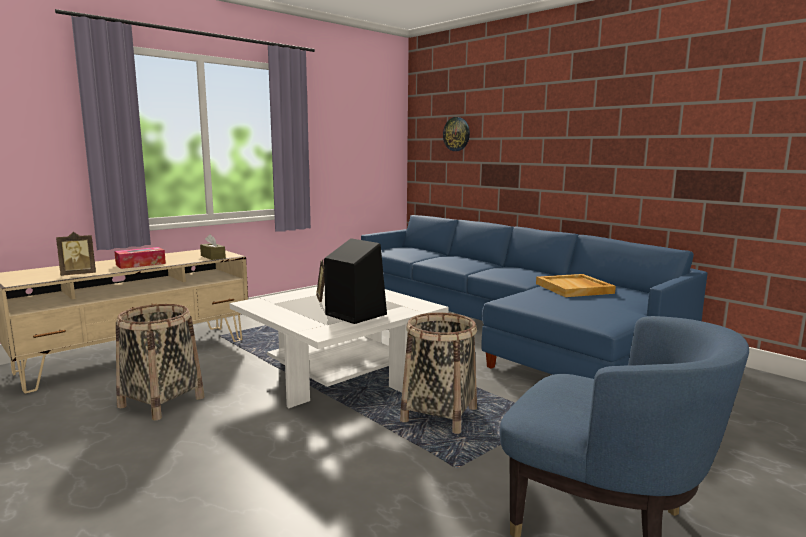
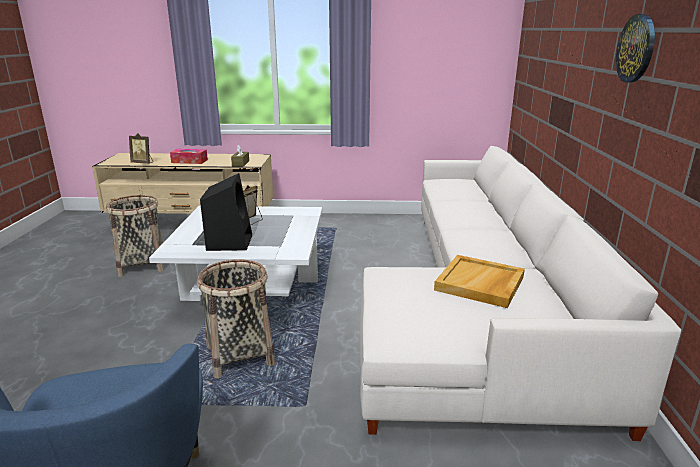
camera: 45 degrees right, 10 degrees up
blue sofa [361,215,707,379] -> white sofa [360,146,681,441]
wall clock [443,117,470,151] -> wall clock moved to [616,14,655,83]

